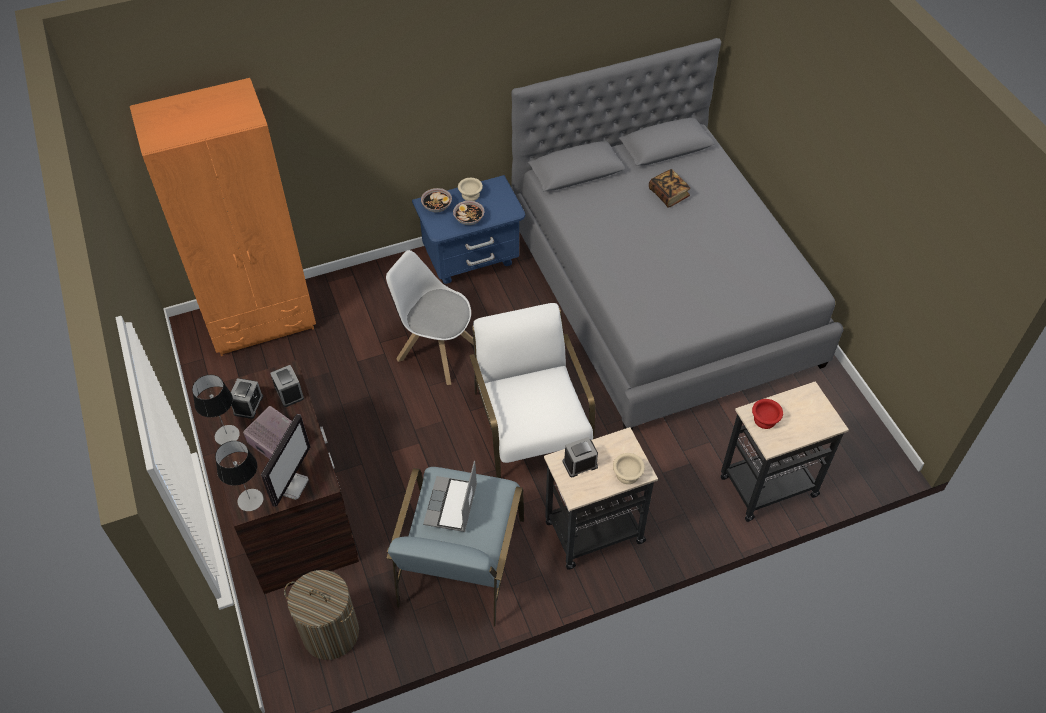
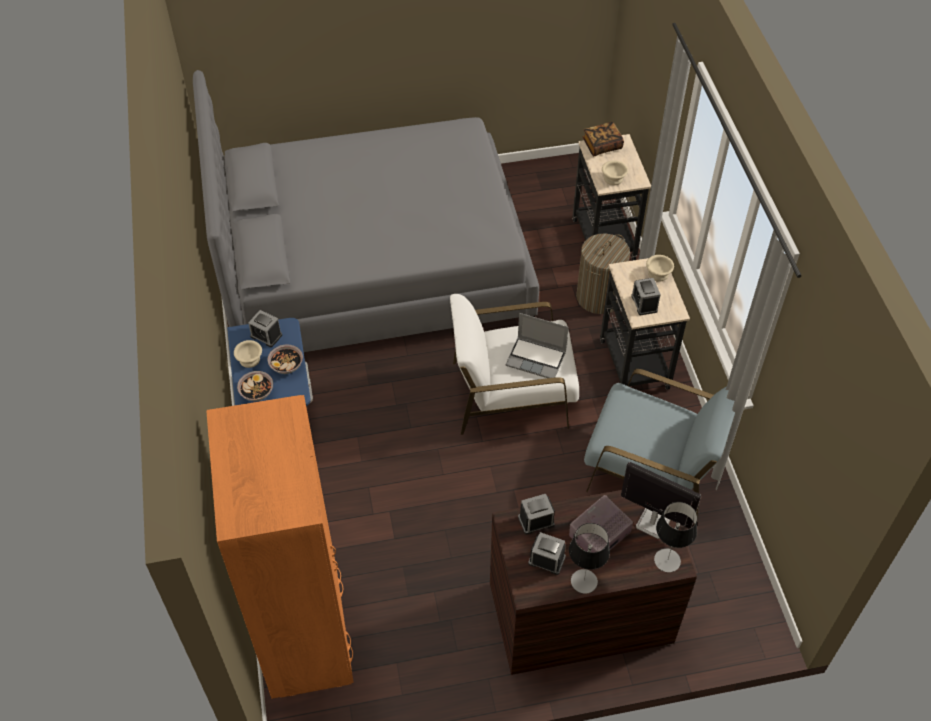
camera: 80 degrees left, 0 degrees up
laundry basket [284,570,359,660] -> laundry basket moved to [576,233,630,314]
chair [386,250,474,385] -> none
laptop [423,461,477,532] -> laptop moved to [506,313,569,378]
book [649,169,690,208] -> book moved to [583,122,624,156]
red bowl [752,399,783,429] -> beige bowl [602,160,628,185]
none -> alarm clock [248,310,282,347]

